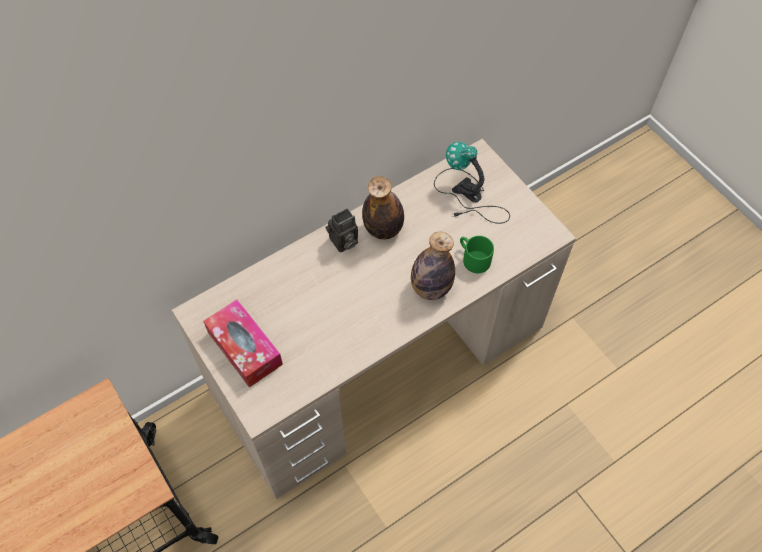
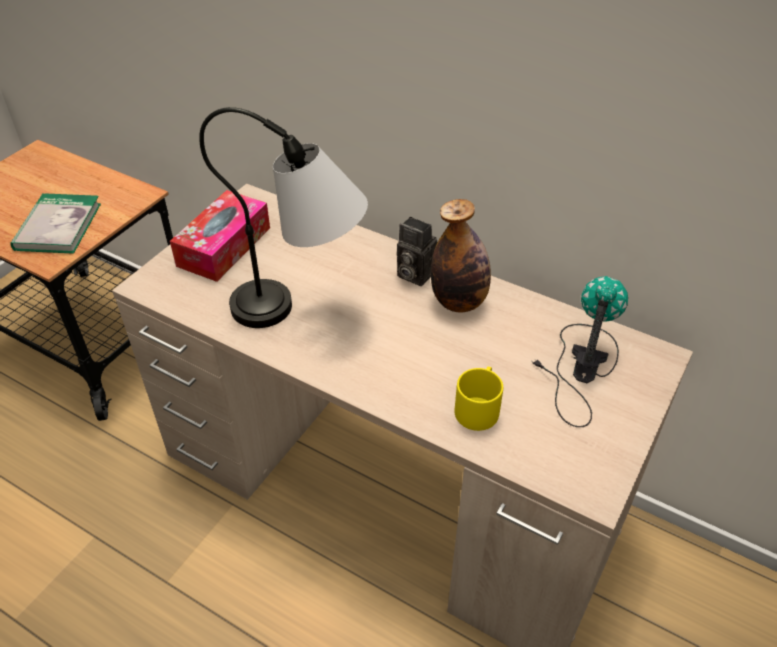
camera: 65 degrees right, 15 degrees down
bottle [411,232,455,300] -> none
green mug [460,236,494,273] -> yellow mug [455,366,503,431]
none -> book [10,193,101,254]
none -> table lamp [199,107,368,328]

